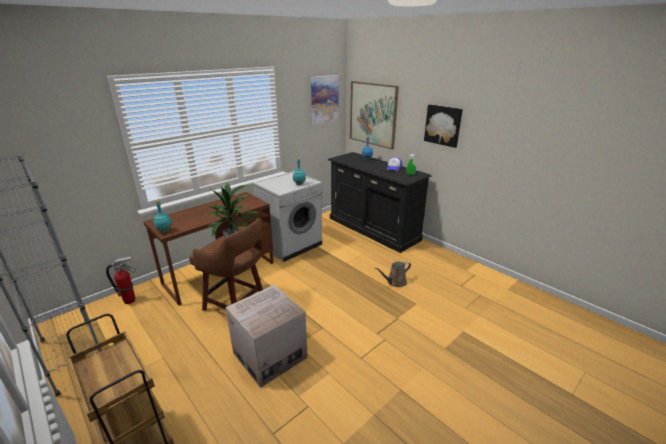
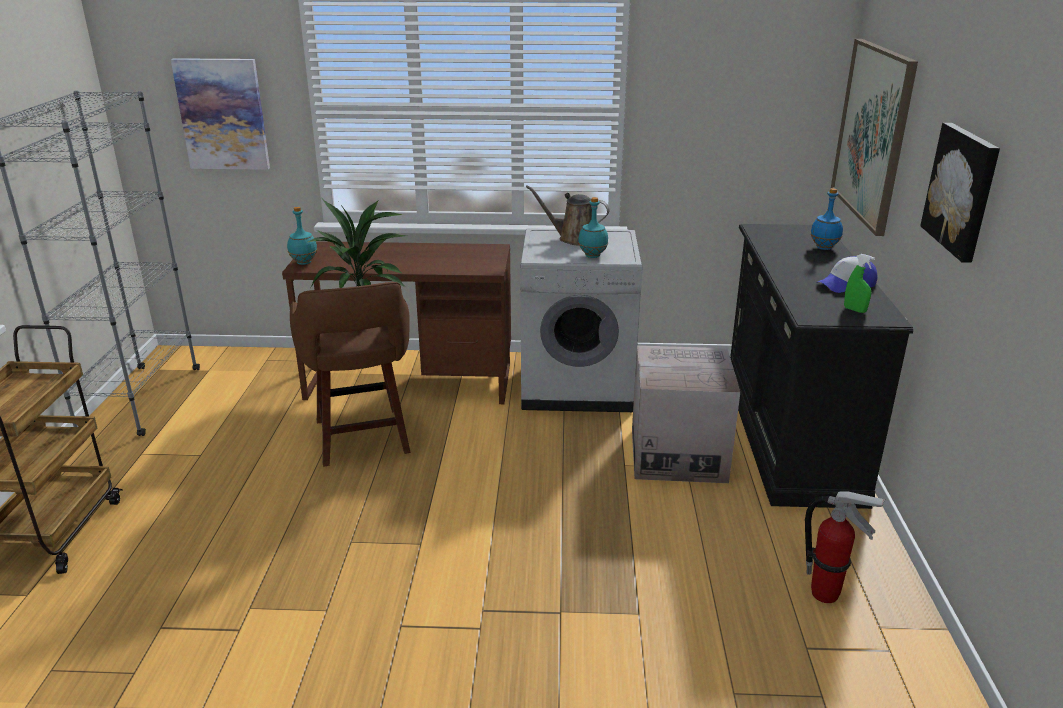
camera: 45 degrees right, 0 degrees up
fire extinguisher [106,256,136,304] -> fire extinguisher moved to [805,491,885,603]
cardboard box [225,285,308,388] -> cardboard box moved to [632,345,740,483]
picture [311,75,339,125] -> picture moved to [171,58,270,170]
brown watering can [375,261,411,287] -> brown watering can moved to [526,185,610,245]

